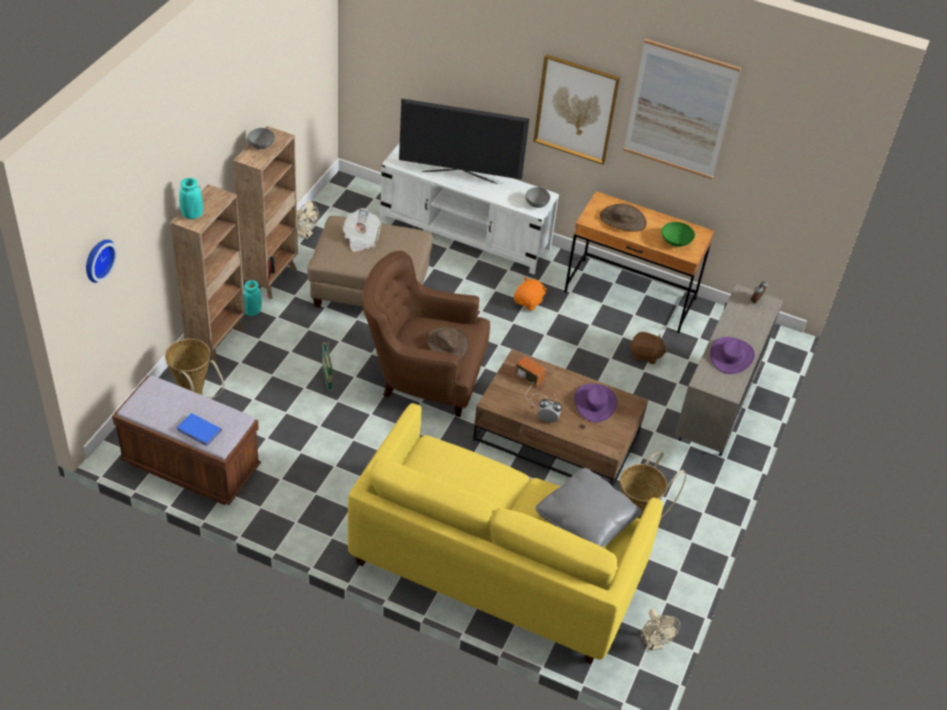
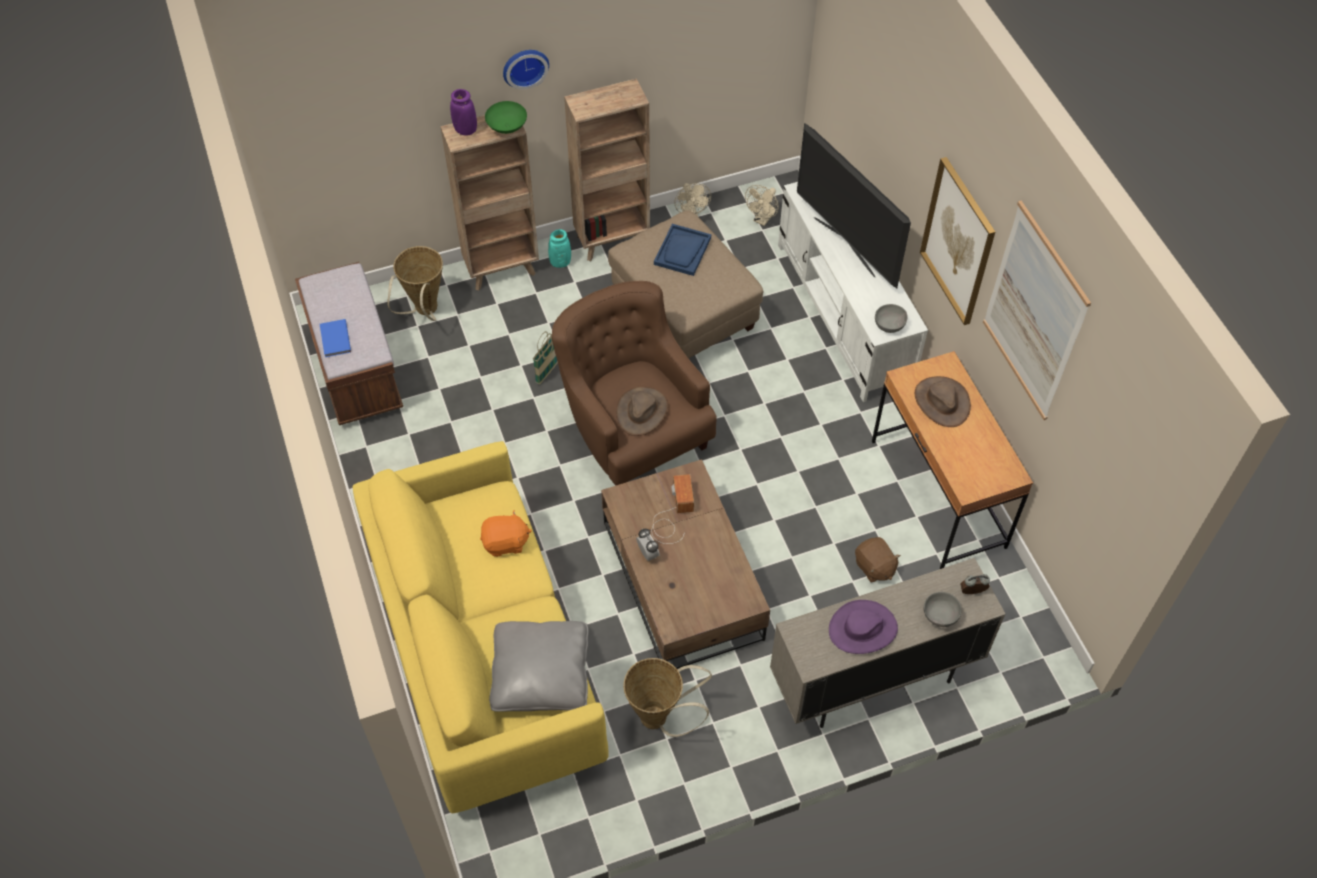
camera: 50 degrees right, 10 degrees up
wall clock [86,239,117,283] -> wall clock moved to [503,50,549,90]
turquoise vase [179,178,203,219] -> purple vase [450,89,477,136]
grey bowl [247,128,275,149] -> grey bowl moved to [924,592,961,627]
newspaper [342,208,381,251] -> blue tray [654,224,711,276]
orange plush toy [514,277,547,311] -> orange plush toy moved to [480,510,532,557]
purple hat [574,383,617,422] -> none
beige fan [641,609,680,651] -> beige fan moved to [745,185,779,226]
green bowl [662,222,695,247] -> green bowl moved to [485,101,527,134]

